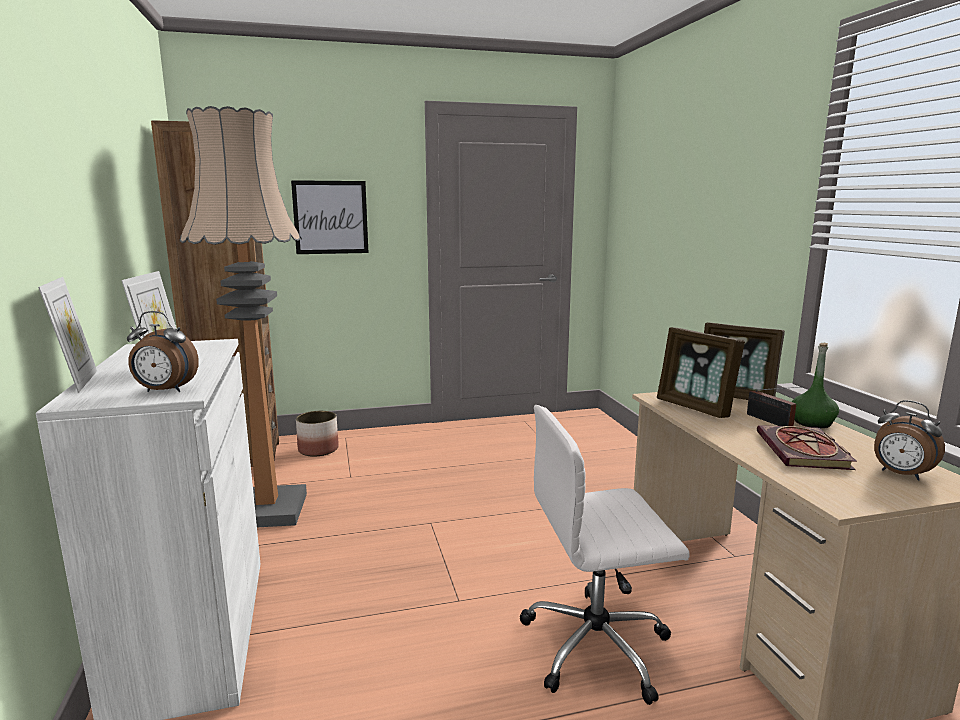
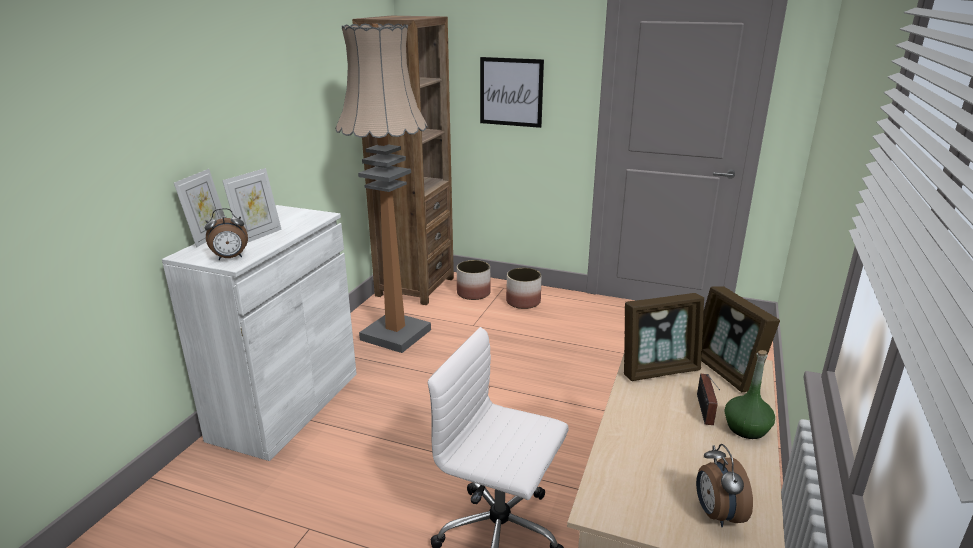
camera: 35 degrees right, 10 degrees up
alarm clock [127,311,199,392] -> alarm clock turned 60 degrees counterclockwise [205,208,248,260]
picture frame [657,327,745,418] -> picture frame turned 105 degrees counterclockwise [624,293,704,381]
book [757,425,857,470] -> none
none -> planter [506,268,542,309]

